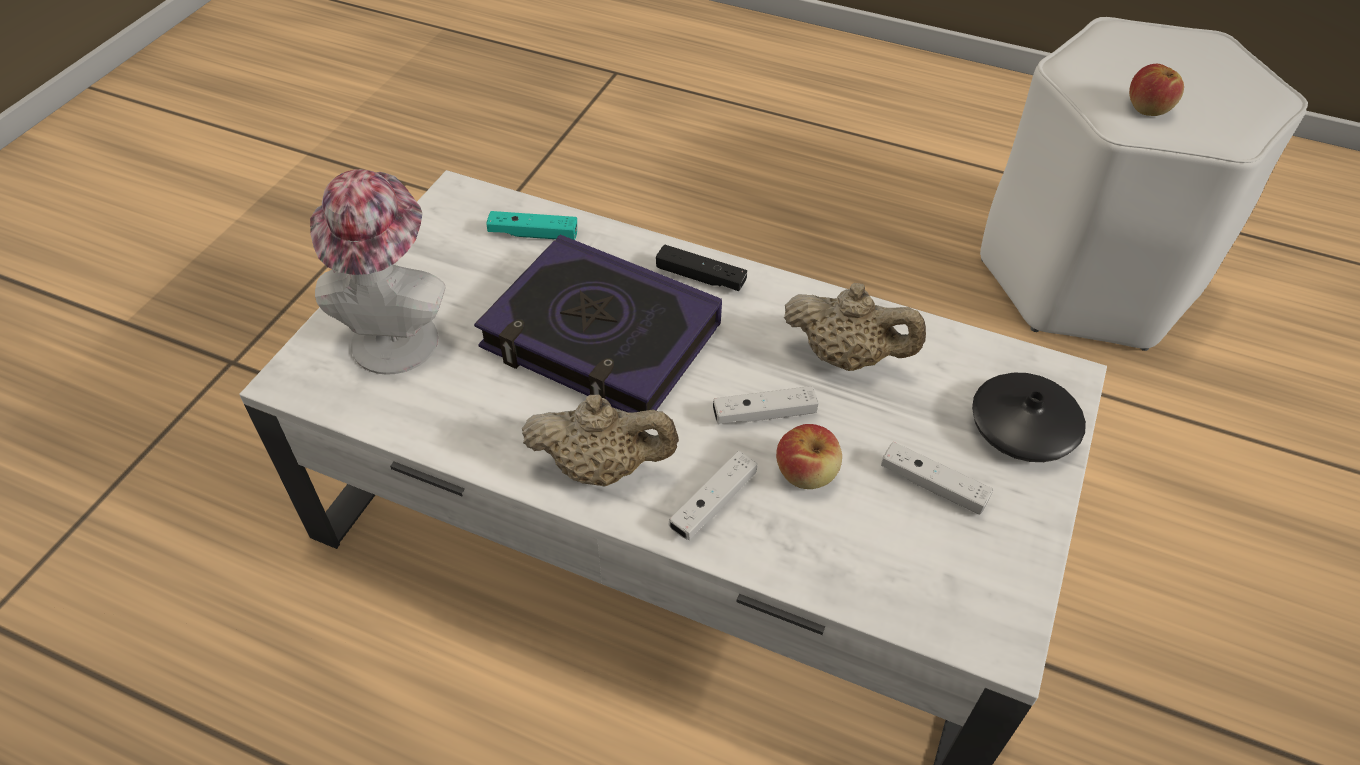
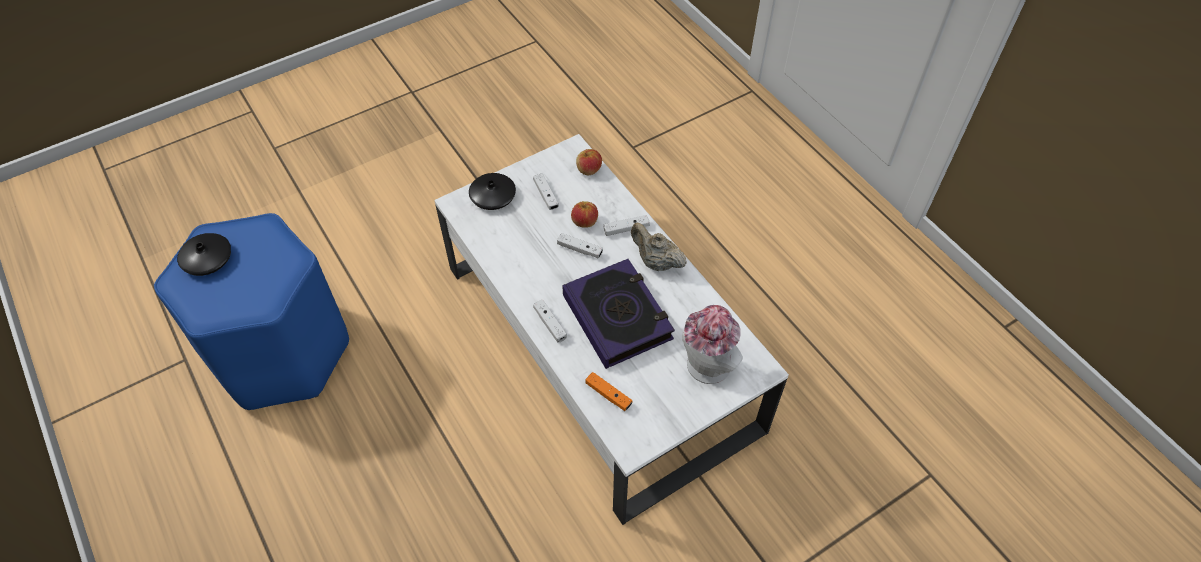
camera: 145 degrees left, 5 degrees up
turquoise game controller [486,211,577,240] -> orange game controller [585,372,632,411]
black game controller [656,245,747,291] -> white game controller [533,300,567,343]
beige teapot [784,283,926,371] -> none
white stool [980,17,1308,351] -> blue stool [154,213,349,410]
apple [1129,64,1184,116] -> apple moved to [576,149,602,175]
none -> black vase [177,233,231,276]

